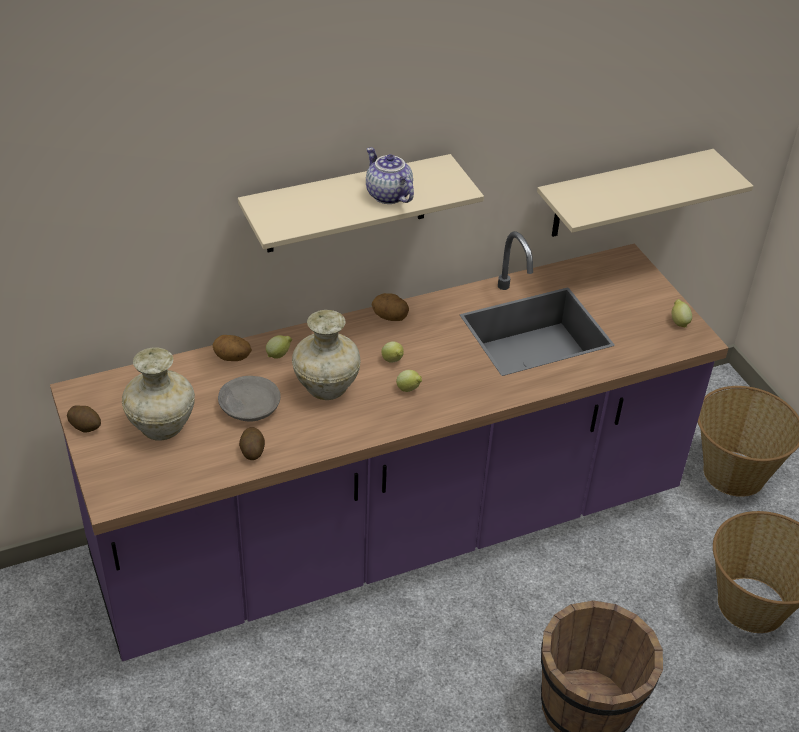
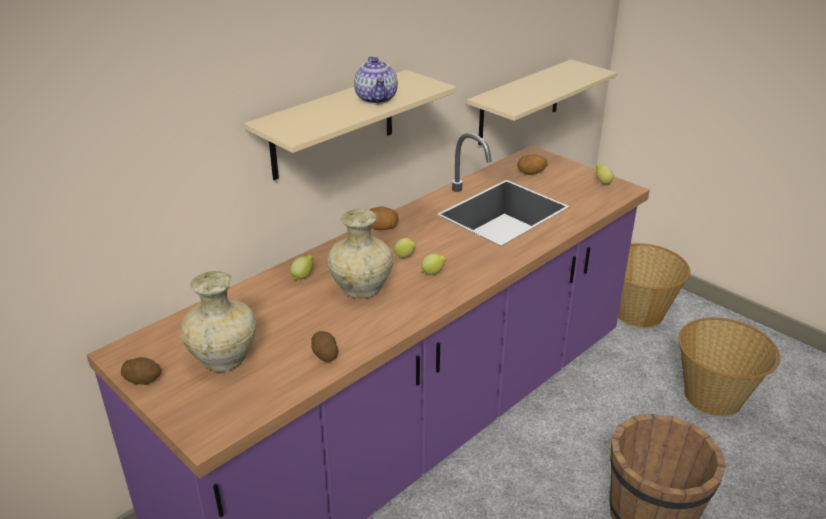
camera: 20 degrees left, 10 degrees down
potato [213,335,252,361] -> potato moved to [517,154,547,175]
grey bowl [218,376,281,422] -> none
teapot [366,148,414,204] -> teapot turned 135 degrees counterclockwise [354,56,398,104]

